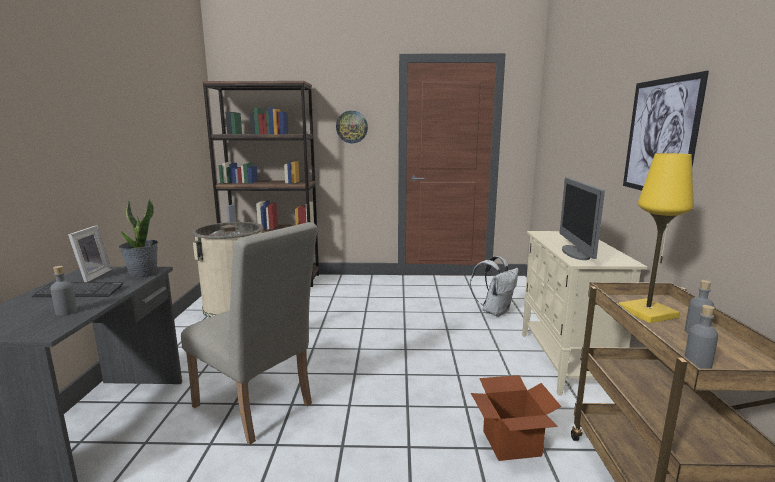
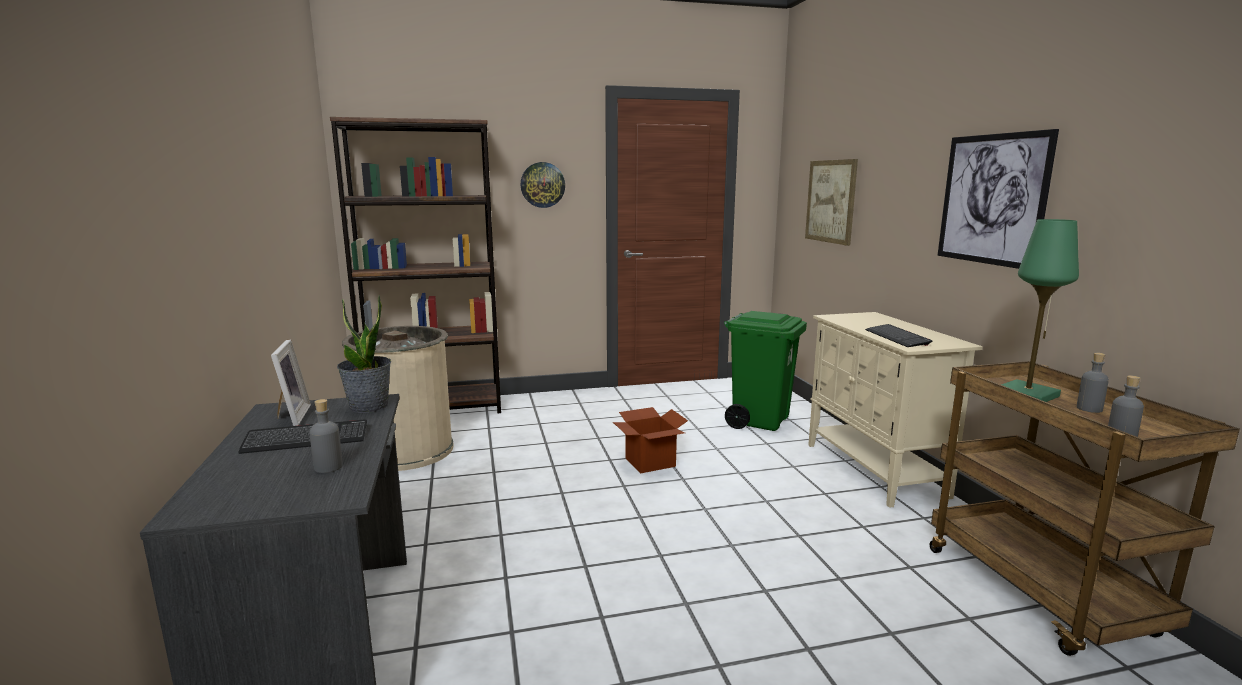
camera: 15 degrees left, 0 degrees up
beige chair [181,222,318,445] -> none
white backpack [470,256,519,317] -> green trash can [724,311,807,431]
cardboard box [471,375,561,461] -> cardboard box moved to [613,407,688,473]
monitor [559,178,605,260] -> keyboard [865,324,933,347]
yellow table lamp [619,153,694,323] -> green table lamp [1001,219,1079,402]
none -> picture [805,159,858,246]

